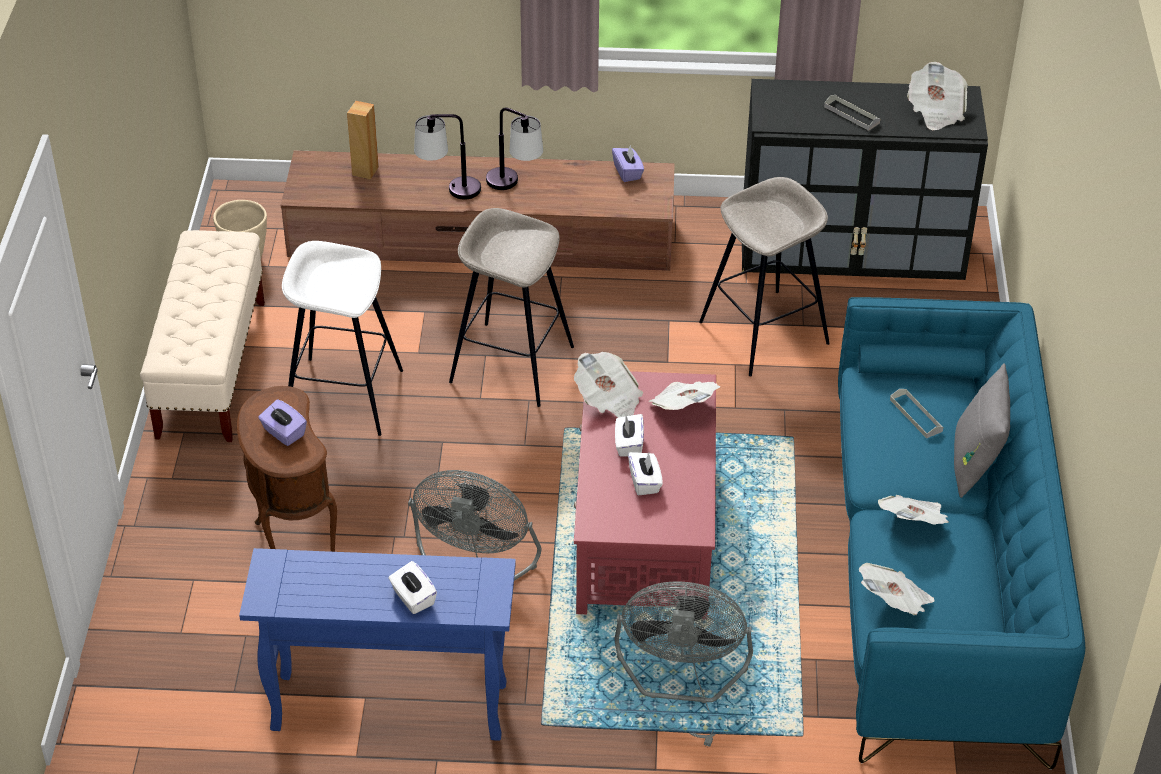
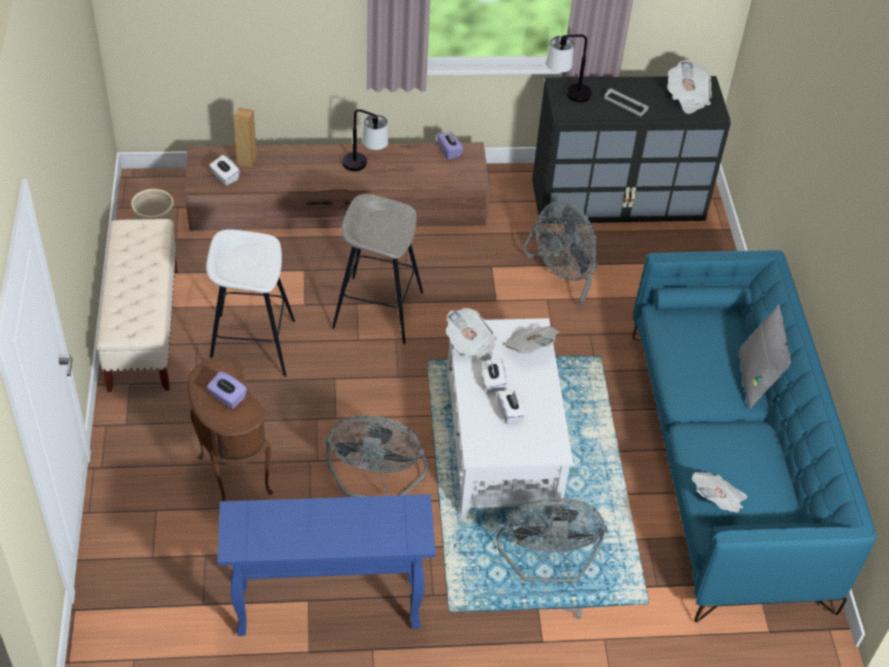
camera: 10 degrees left, 5 degrees up
white tissue box [389,561,437,614] -> white tissue box moved to [209,155,240,186]
table lamp [414,114,481,200] -> table lamp moved to [546,34,592,102]
red coffee table [574,371,716,619] -> white coffee table [447,318,573,516]
grey stool [699,177,830,376] -> grey fan [523,201,598,307]
newspaper [878,495,949,525] -> none
grey tray [890,389,943,438] -> none

